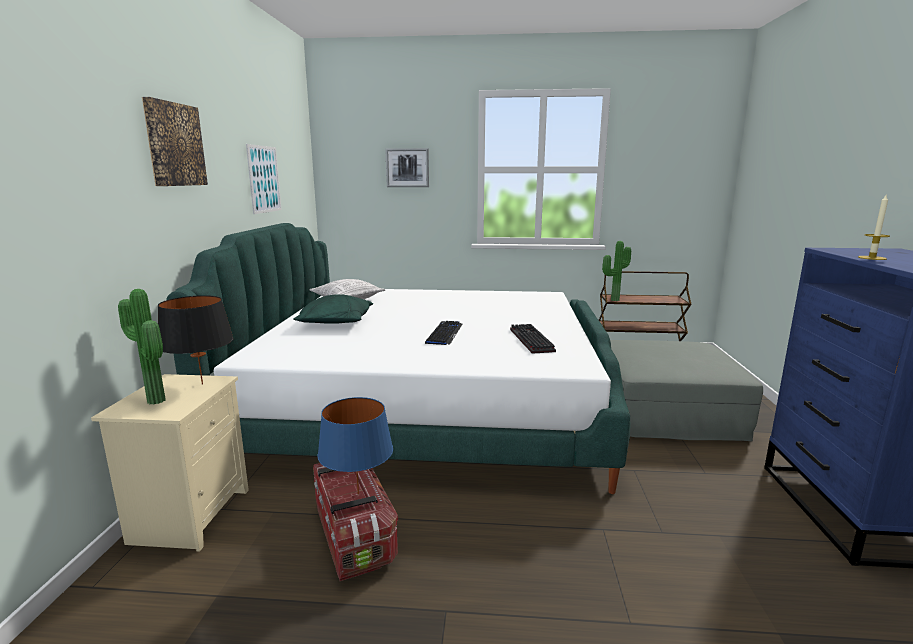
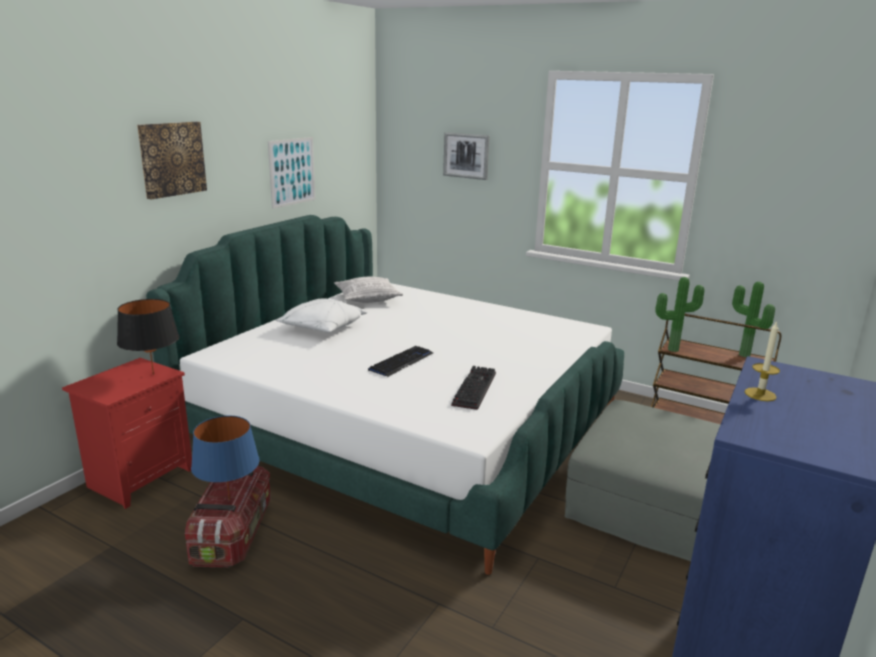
camera: 25 degrees right, 5 degrees up
beige nightstand [91,374,249,552] -> red nightstand [62,358,192,509]
potted plant [118,289,165,405] -> potted plant moved to [732,282,775,357]
green pillow [293,294,373,324] -> white pillow [276,299,367,333]

